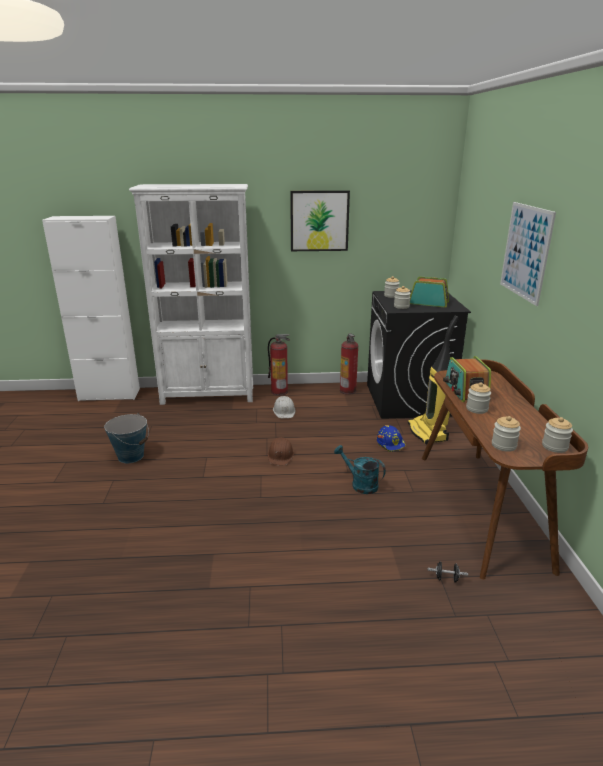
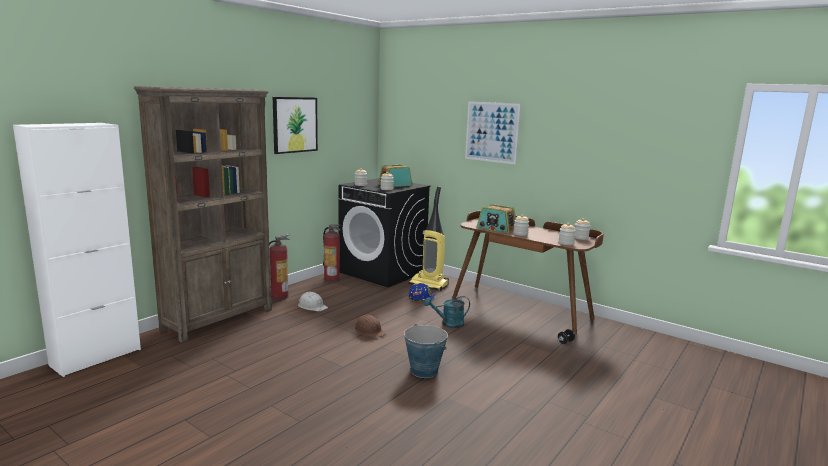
camera: 50 degrees left, 10 degrees down
bucket [104,413,149,463] -> bucket moved to [404,324,448,378]
white bookcase [129,184,253,405] -> brown bookcase [134,86,272,343]

